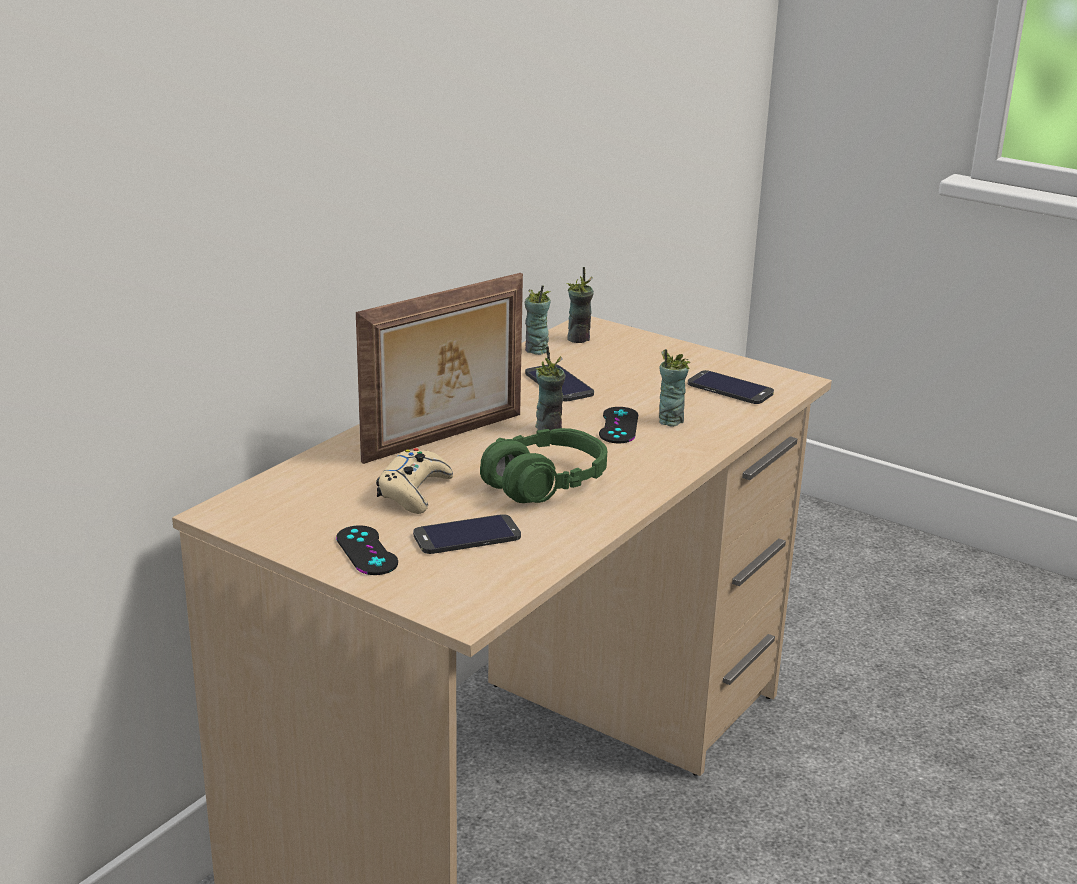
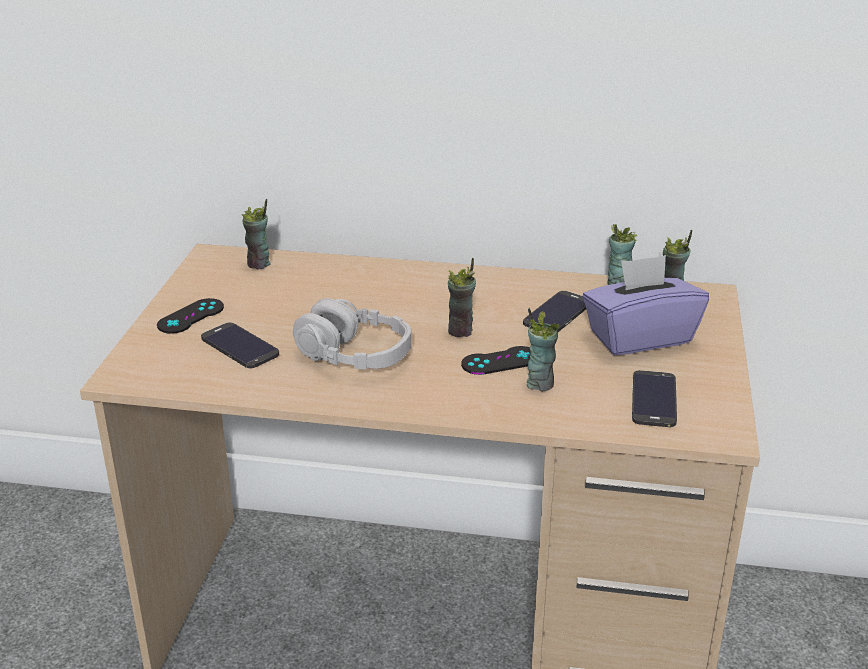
camera: 65 degrees right, 5 degrees up
picture frame [356,273,523,464] -> none
beige game controller [376,448,453,514] -> none
green headphones [480,428,607,503] -> grey headphones [293,298,412,369]
none -> cup [242,199,271,270]
none -> purple tissue box [583,255,709,355]

